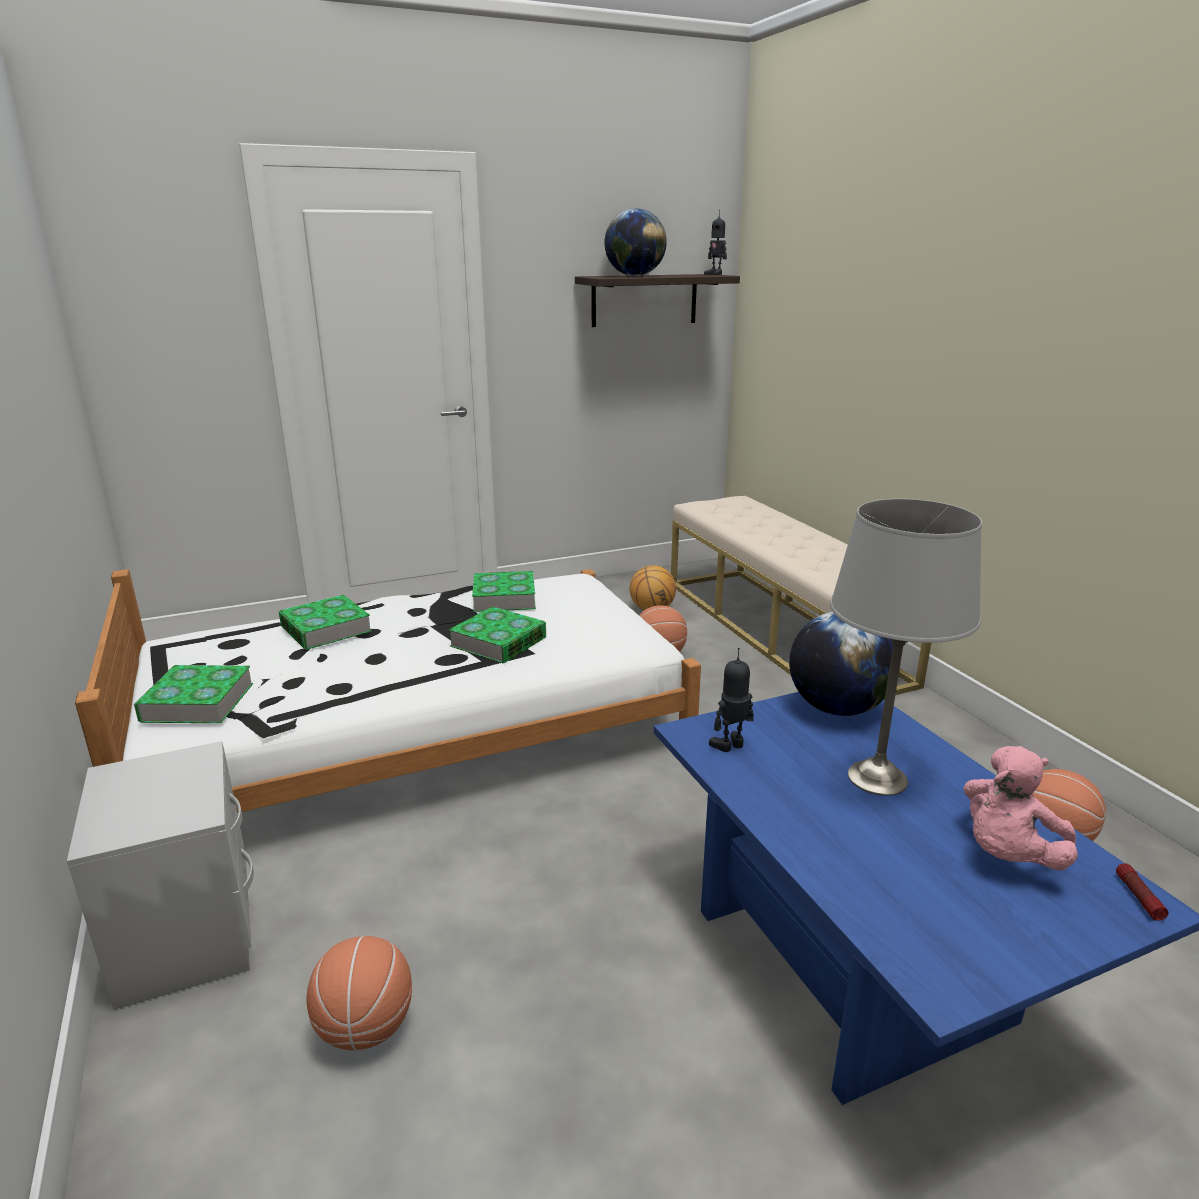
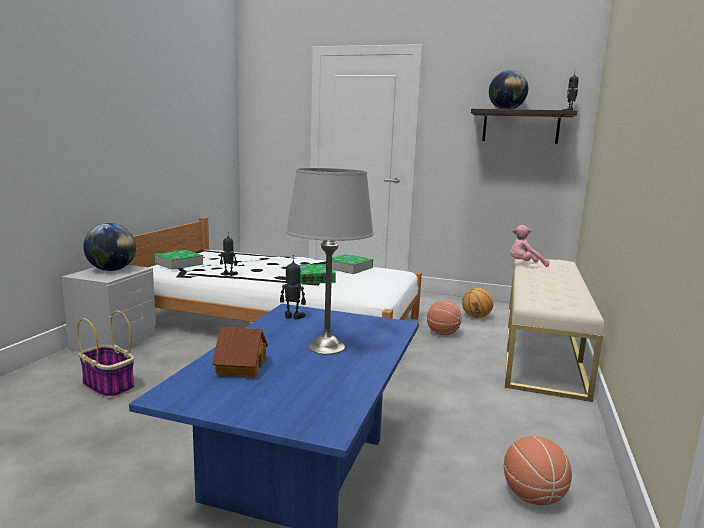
camera: 40 degrees right, 10 degrees down
book [279,594,372,650] -> none
basketball [306,936,412,1050] -> basket [77,310,135,399]
globe [789,612,893,716] -> globe moved to [83,223,136,271]
pink plush toy [963,746,1078,870] -> pink plush toy moved to [510,225,549,267]
flashlight [1116,864,1168,921] -> none
none -> toy house [212,327,268,378]
none -> toy robot [220,236,238,276]

